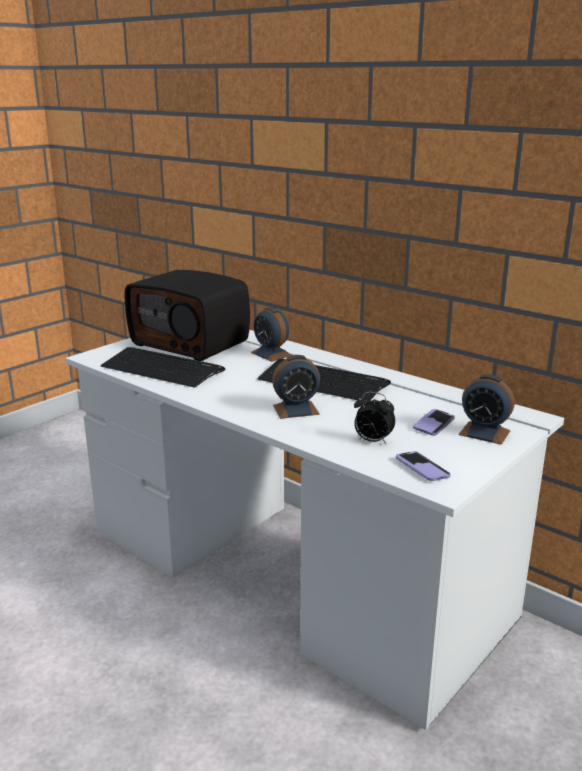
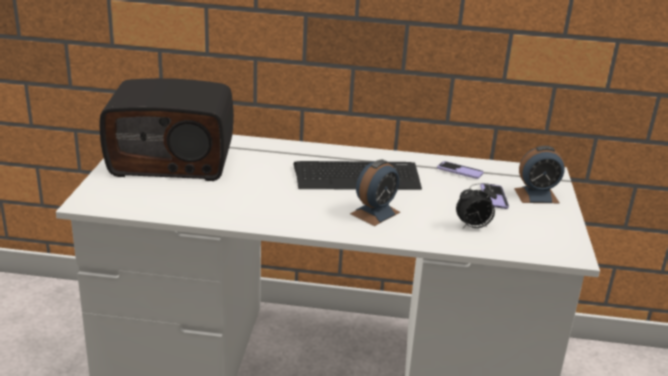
camera: 35 degrees left, 5 degrees up
keyboard [101,347,226,388] -> none
alarm clock [251,307,292,362] -> none
phone [396,451,451,481] -> phone moved to [437,161,484,179]

